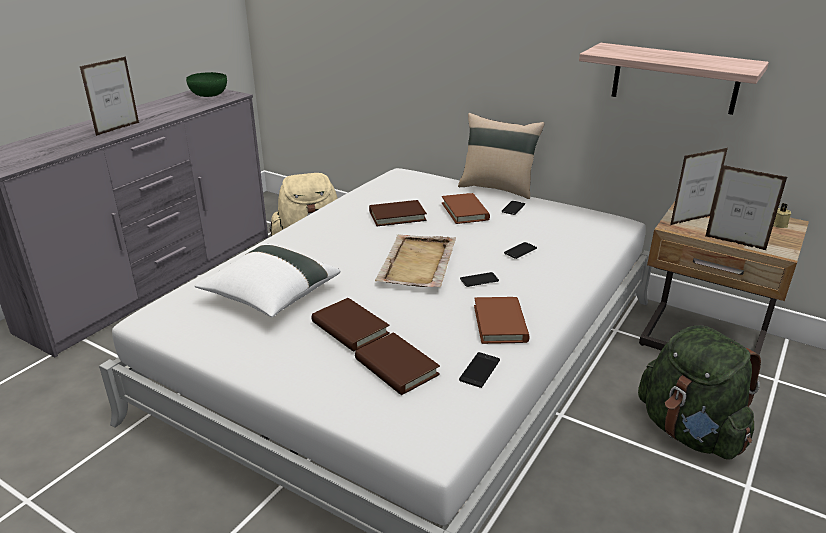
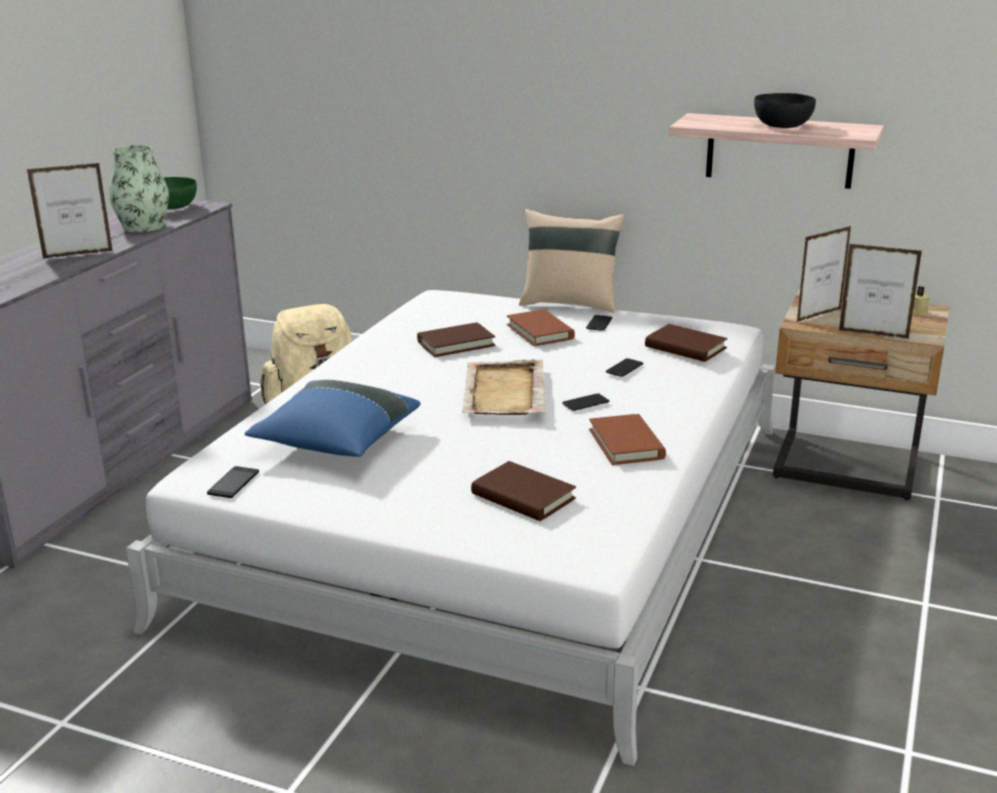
camera: 10 degrees left, 5 degrees down
picture frame [80,56,139,136] -> picture frame turned 45 degrees clockwise [27,163,113,259]
white pillow [195,243,341,317] -> blue pillow [245,380,420,457]
brown book [311,298,390,352] -> brown book moved to [645,324,727,362]
phone [459,352,500,388] -> phone moved to [207,466,259,498]
green backpack [638,325,761,460] -> none
none -> vase [109,145,169,233]
none -> black bowl [754,93,816,128]

